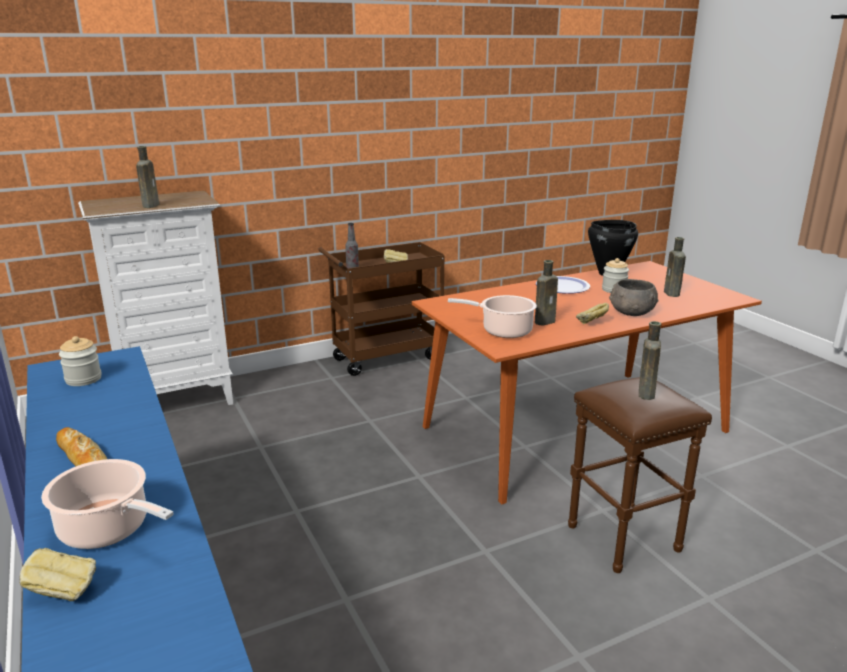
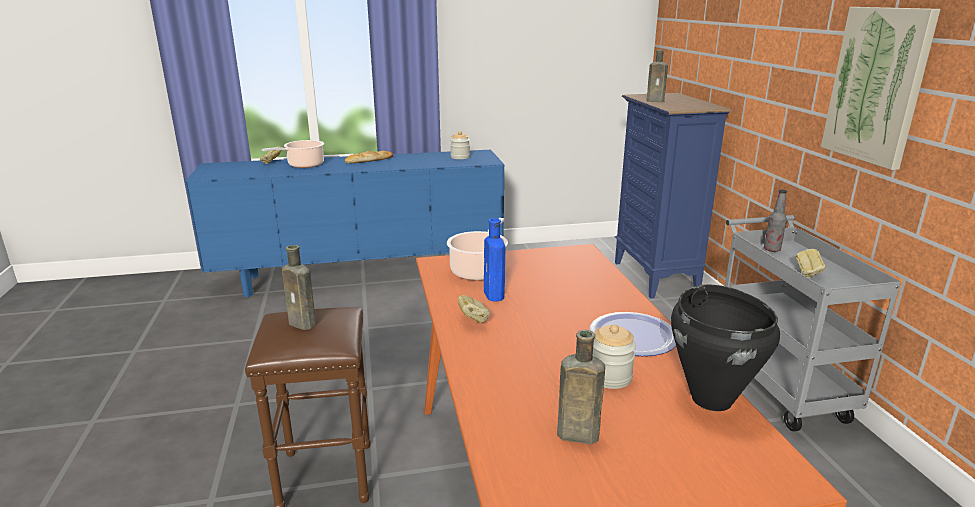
camera: 105 degrees right, 0 degrees up
white dresser [78,191,233,405] -> blue dresser [615,93,732,299]
brown cart [318,242,444,376] -> grey cart [725,215,901,431]
brown bottle [535,260,558,325] -> blue bottle [484,218,506,302]
grey bowl [609,279,658,316] -> none
none -> picture [821,7,940,170]

